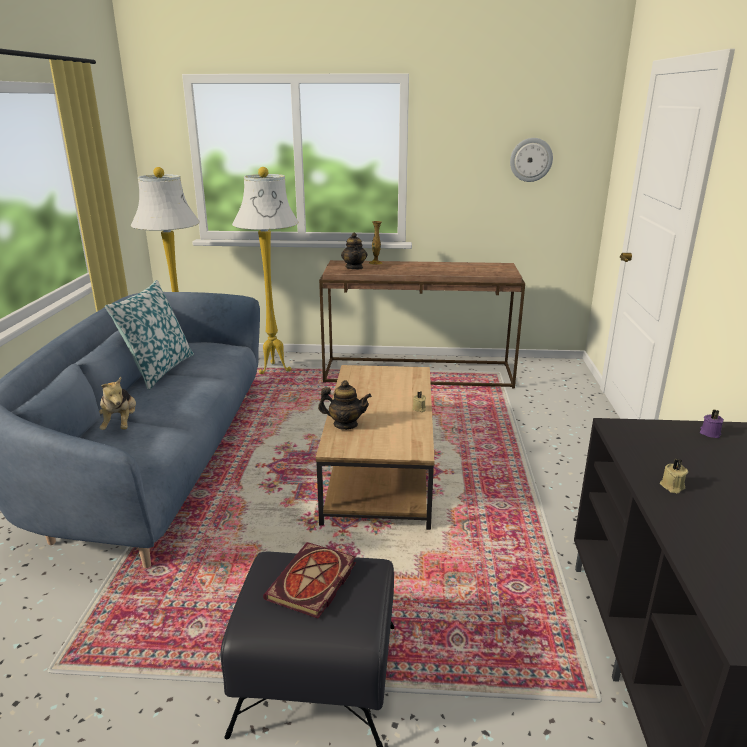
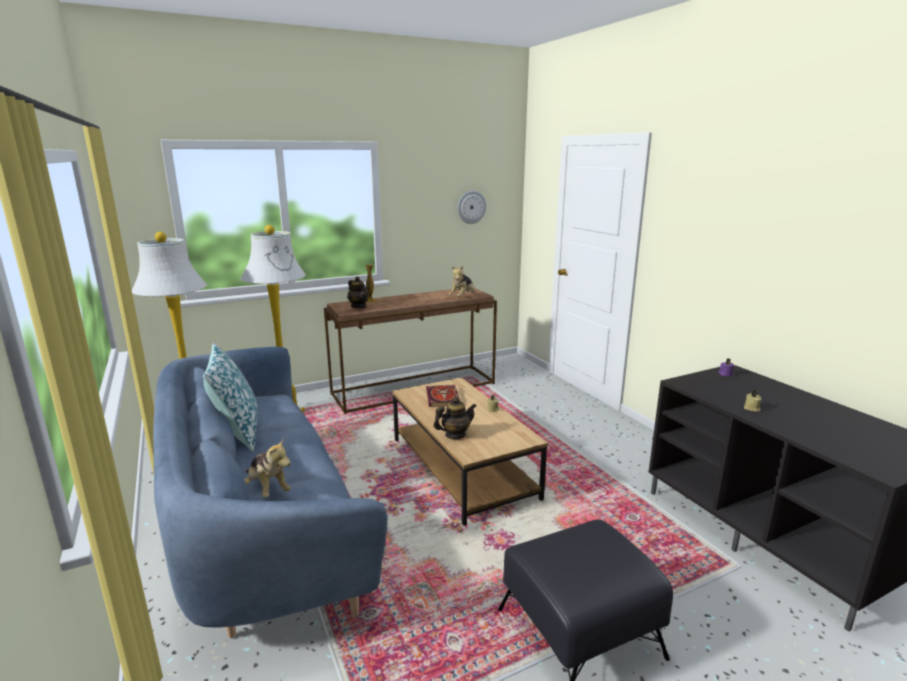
camera: 30 degrees left, 5 degrees down
book [263,542,356,618] -> book moved to [426,385,460,407]
none -> plush toy [448,266,475,297]

